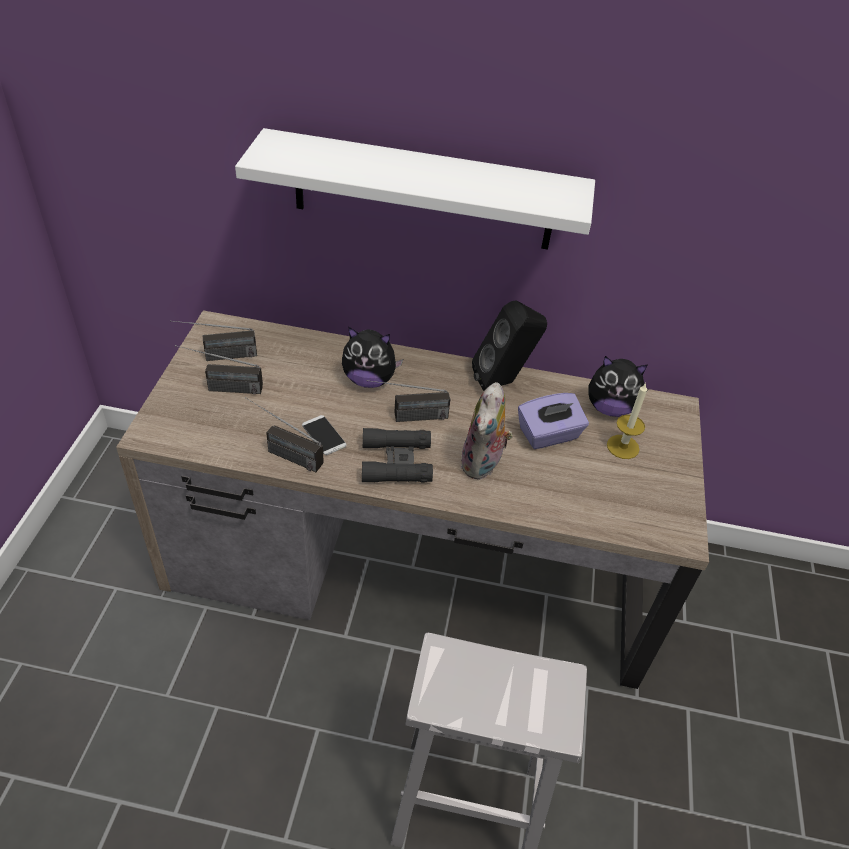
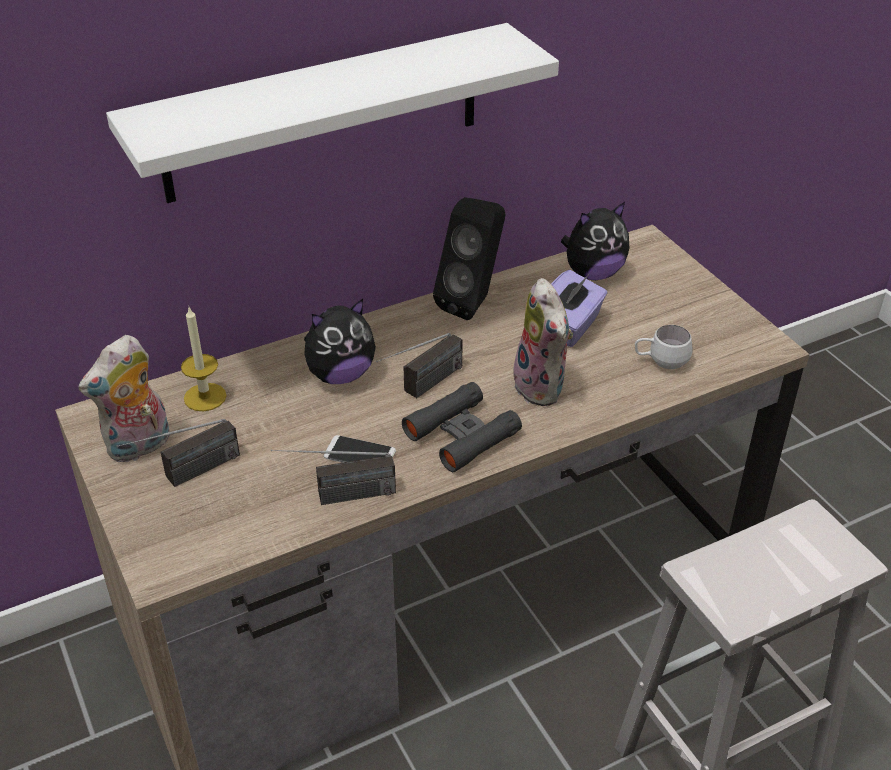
camera: 35 degrees left, 5 degrees down
radio [170,320,257,361] -> plush toy [78,335,170,462]
candle [607,383,647,459] -> candle moved to [181,307,226,411]
none -> white mug [635,325,692,369]

